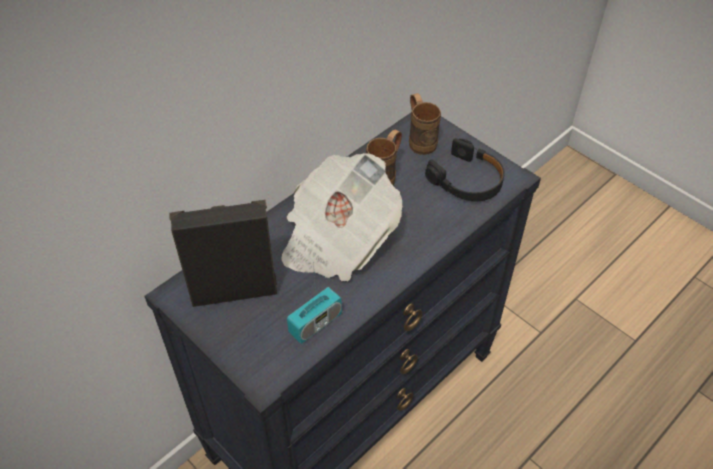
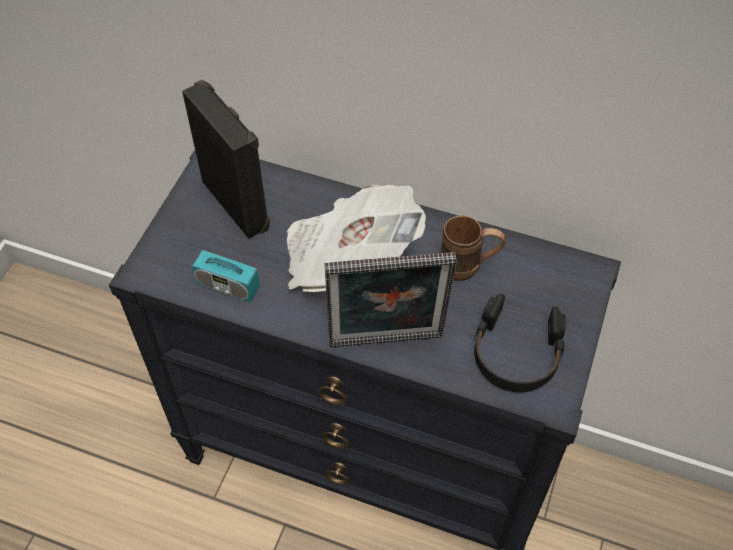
camera: 65 degrees right, 5 degrees up
brown mug [409,93,441,155] -> none
none -> picture frame [325,252,457,347]

